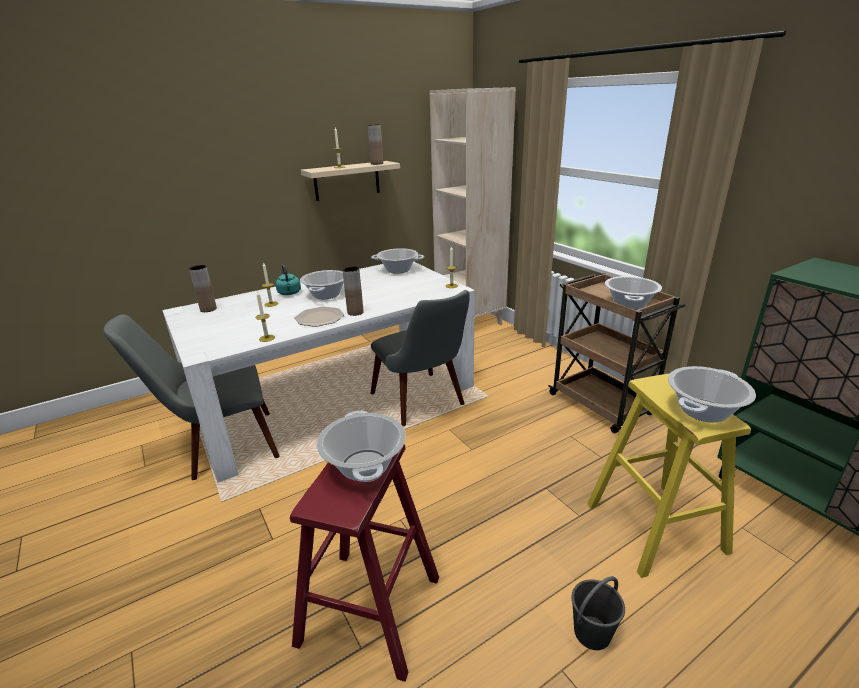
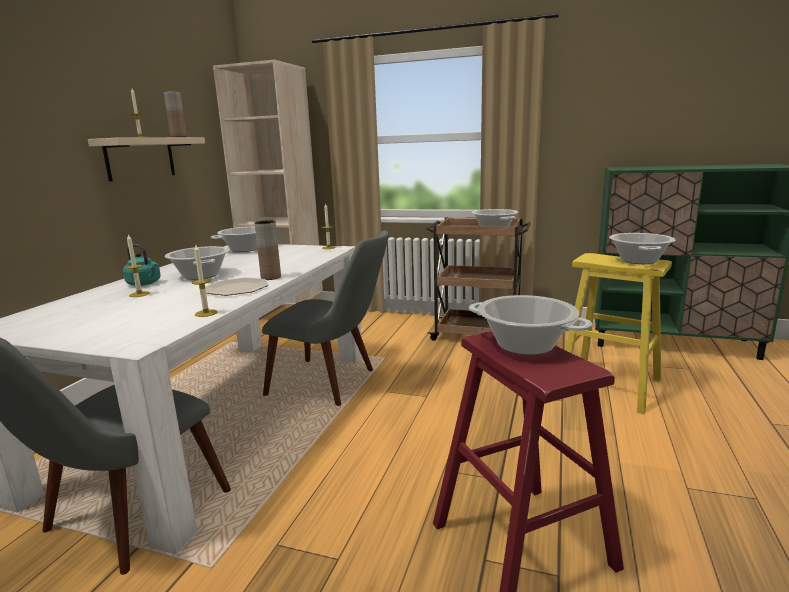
camera: 40 degrees left, 10 degrees down
brown vase [189,265,217,312] -> none
grey bucket [572,576,625,650] -> none

